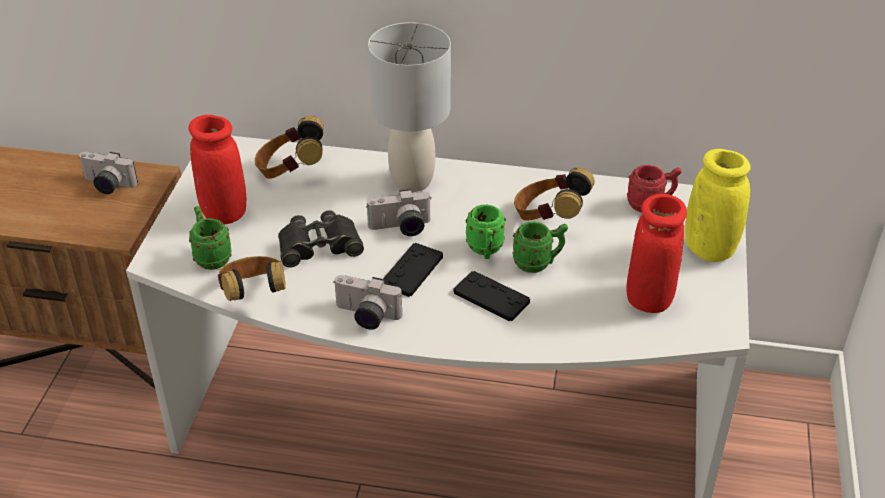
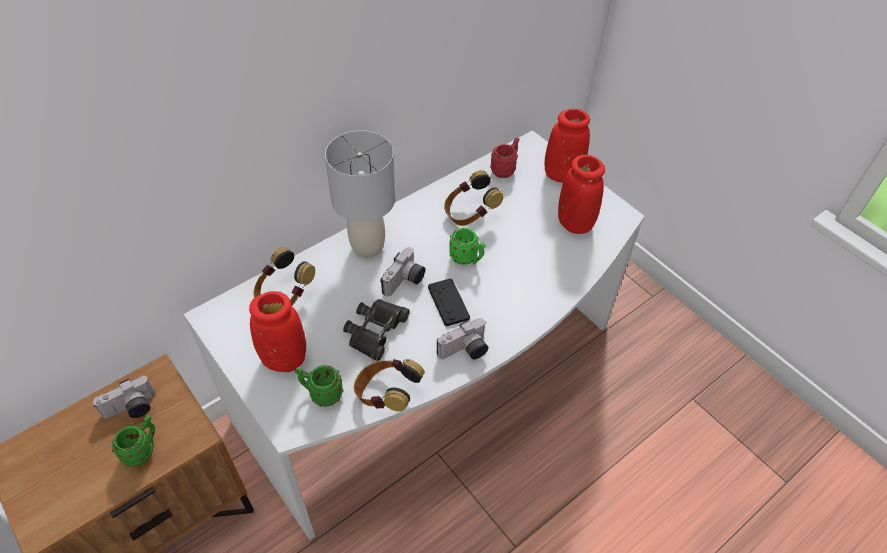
camera: 50 degrees left, 10 degrees up
black game controller [454,271,530,321] -> none
green mug [513,222,568,273] -> green mug moved to [112,415,155,467]
yellow vase [685,149,751,262] -> red vase [545,109,590,183]

